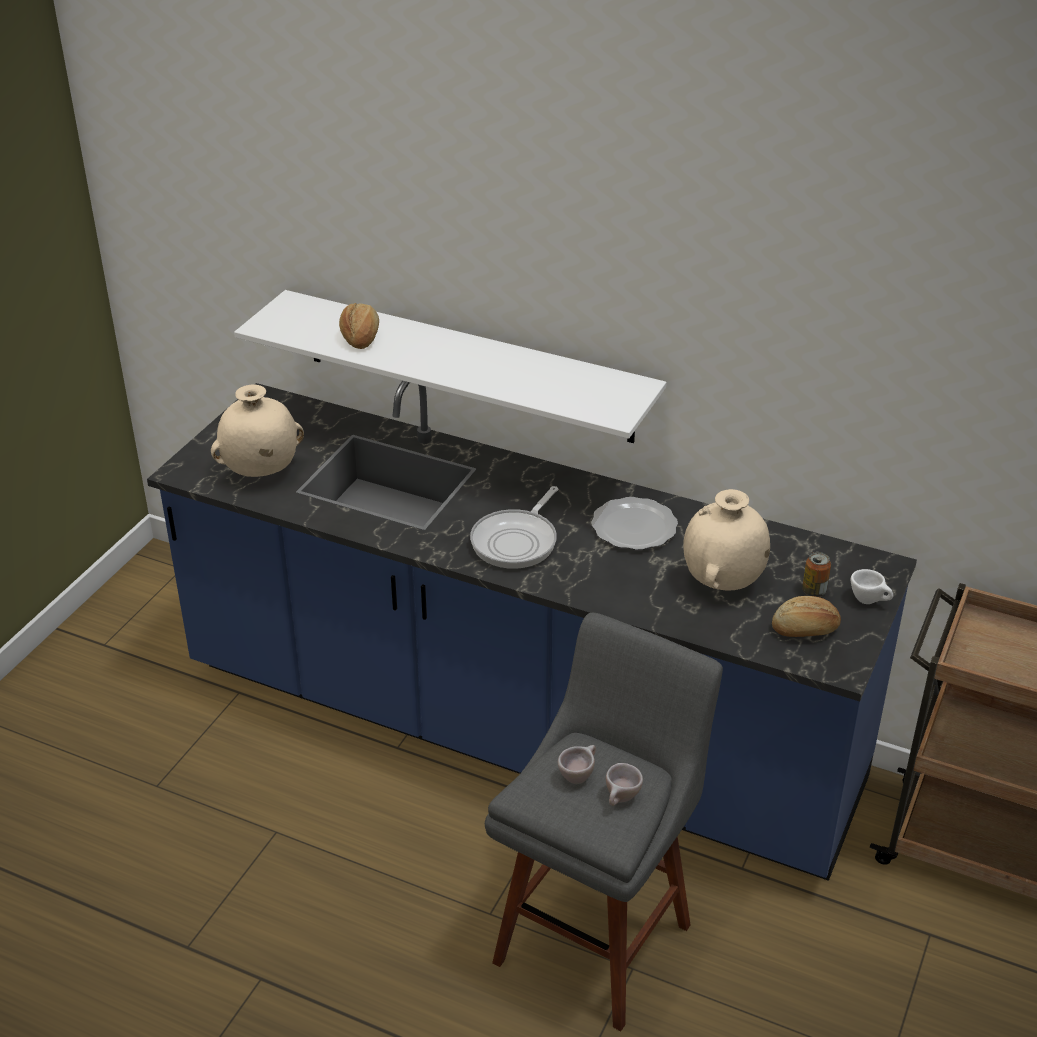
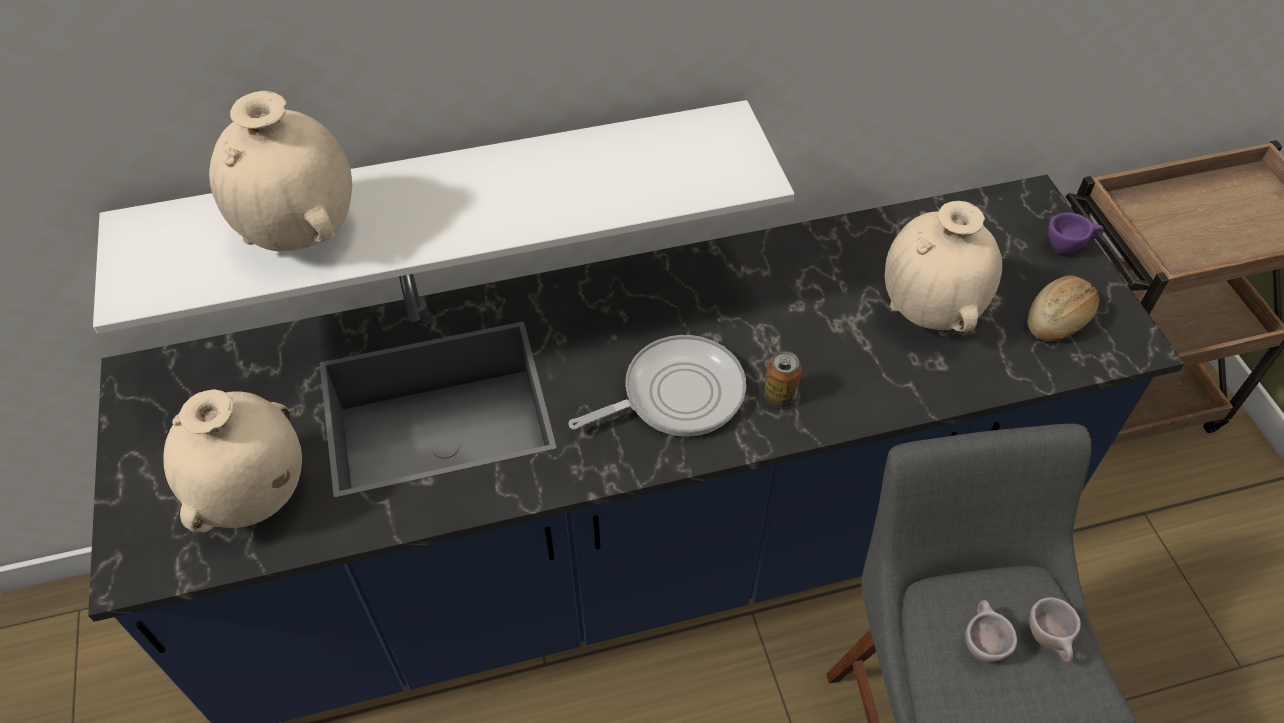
camera: 40 degrees left, 15 degrees up
bread [339,303,379,349] -> beige vase [209,91,352,252]
frying pan [470,486,559,569] -> frying pan turned 105 degrees counterclockwise [569,335,746,437]
plate [591,497,678,550] -> none
can [802,552,831,597] -> can moved to [764,351,802,408]
white cup [850,569,893,604] -> purple cup [1048,212,1104,255]

